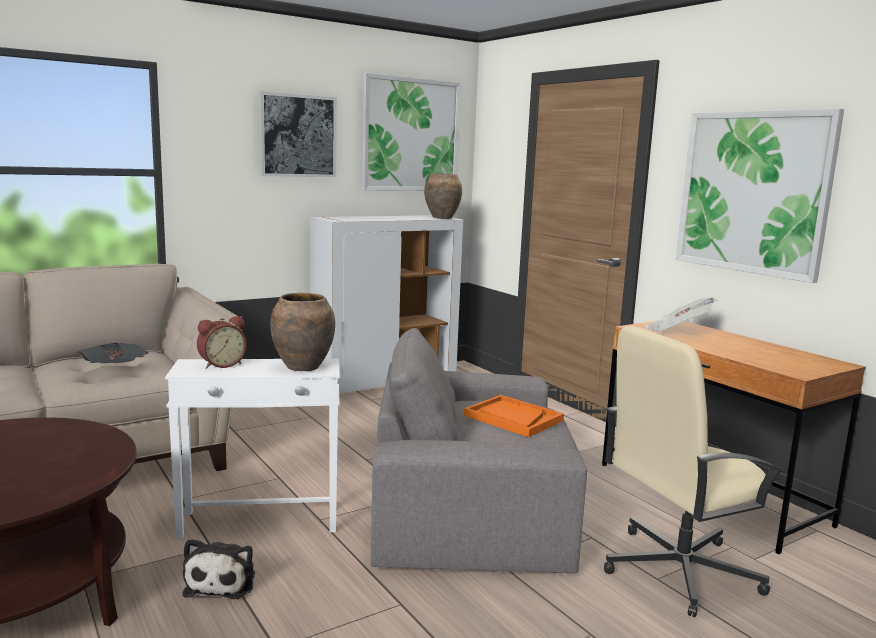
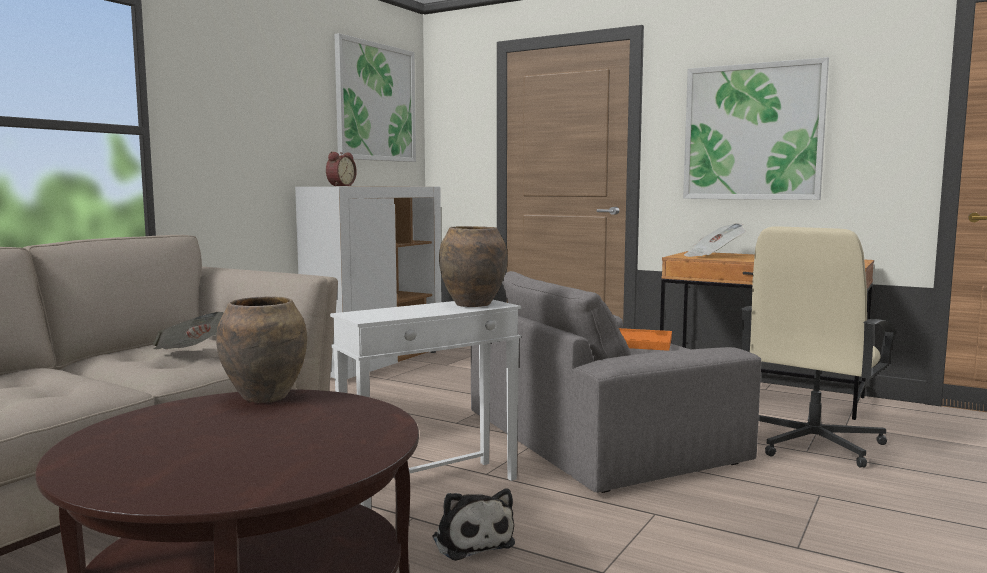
camera: 25 degrees left, 5 degrees down
alarm clock [197,316,247,369] -> alarm clock moved to [326,152,357,186]
picture [259,91,337,177] -> none
brown vase [424,174,462,219] -> brown vase moved to [216,296,307,403]

